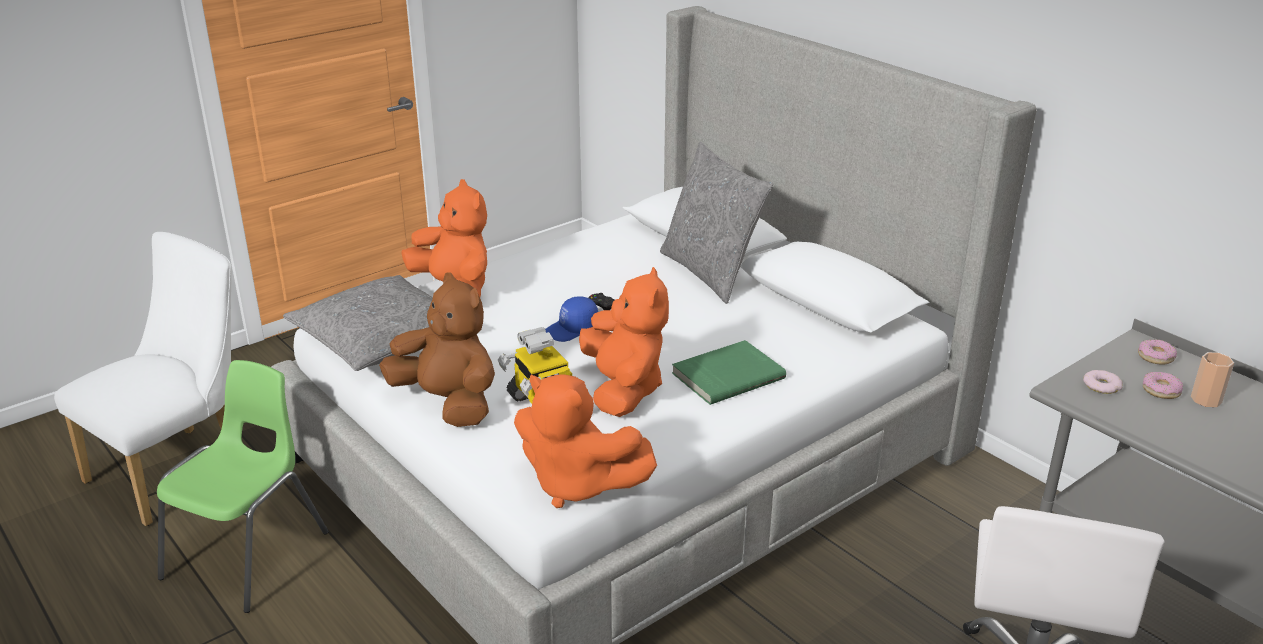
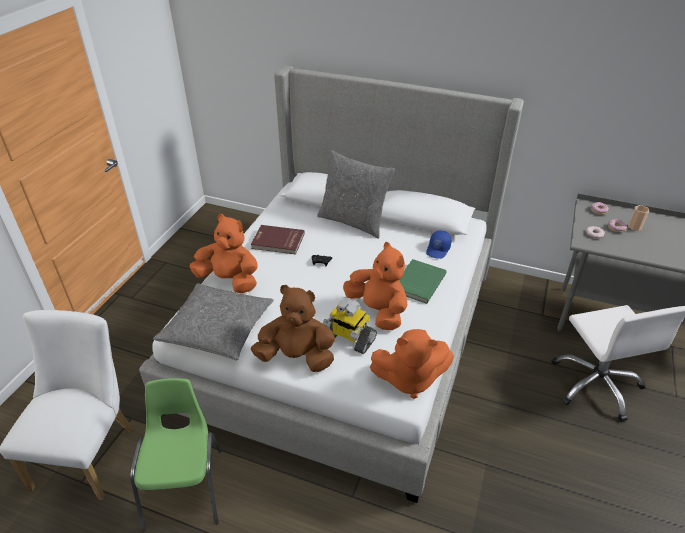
camera: 30 degrees left, 10 degrees up
blue cap [545,296,598,342] -> blue cap moved to [426,231,451,259]
none -> red book [251,225,305,255]

